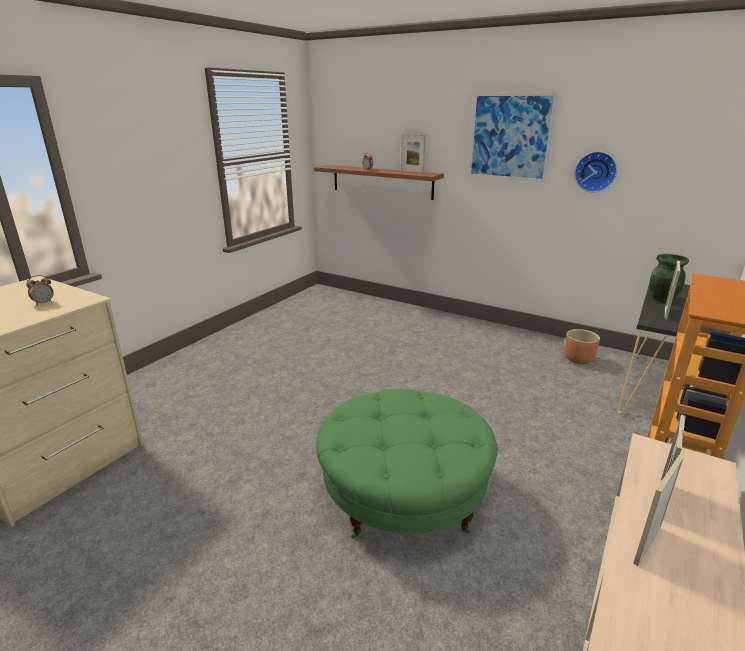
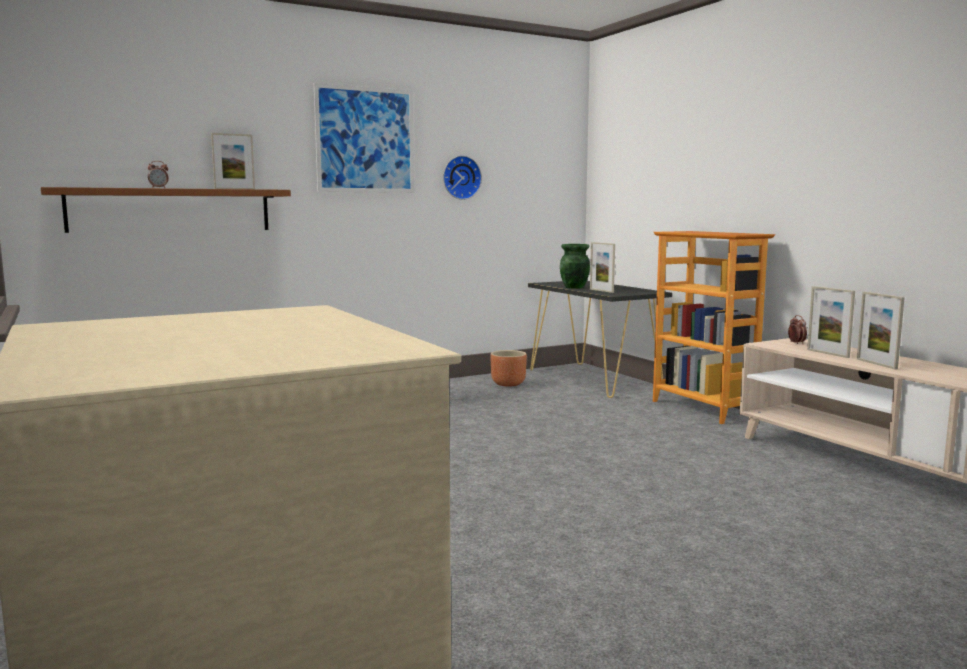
camera: 60 degrees left, 15 degrees down
alarm clock [26,275,54,304] -> alarm clock moved to [788,315,807,344]
green ottoman [316,389,498,538] -> none

